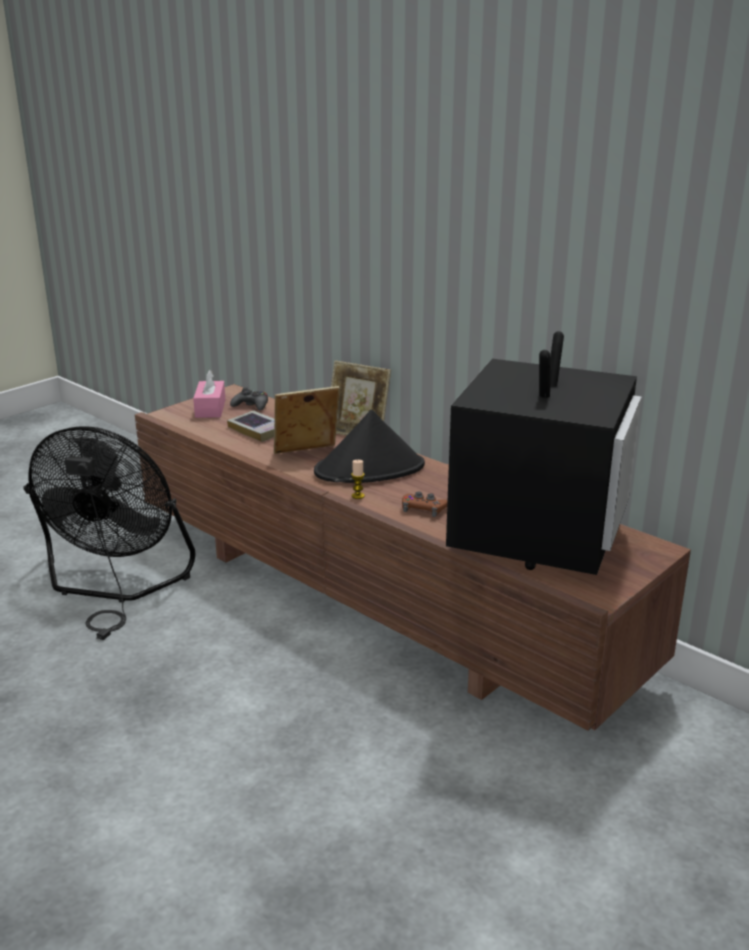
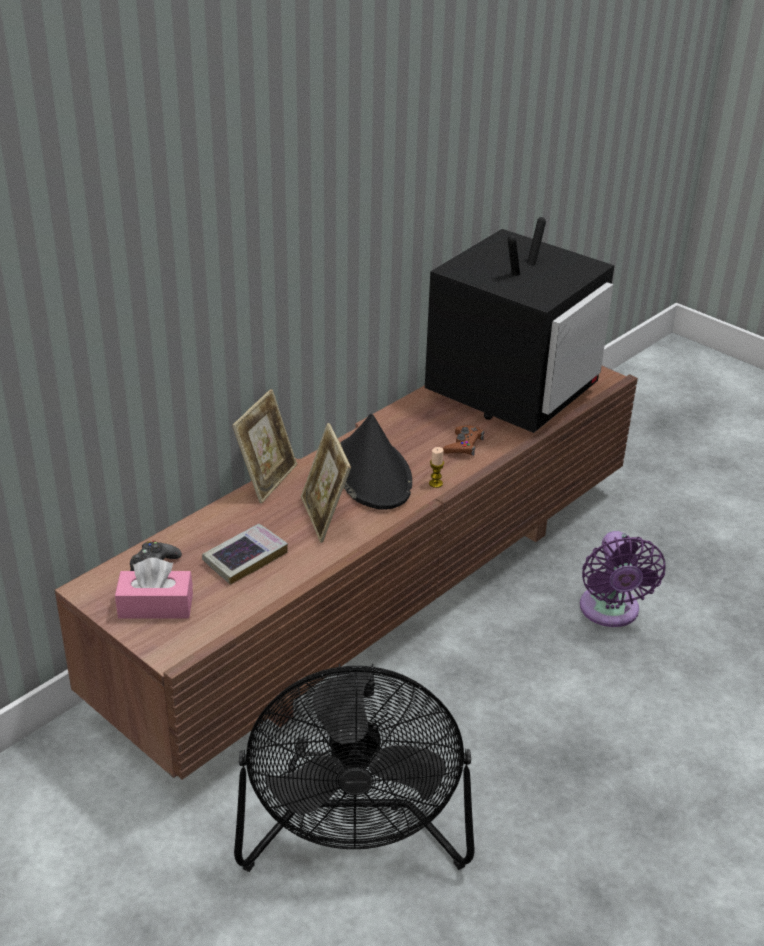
camera: 90 degrees left, 10 degrees up
black fan [23,426,195,640] -> black fan turned 105 degrees counterclockwise [234,664,475,872]
television [446,331,642,575] -> television turned 105 degrees clockwise [425,217,614,433]
none -> purple fan [580,531,666,627]

